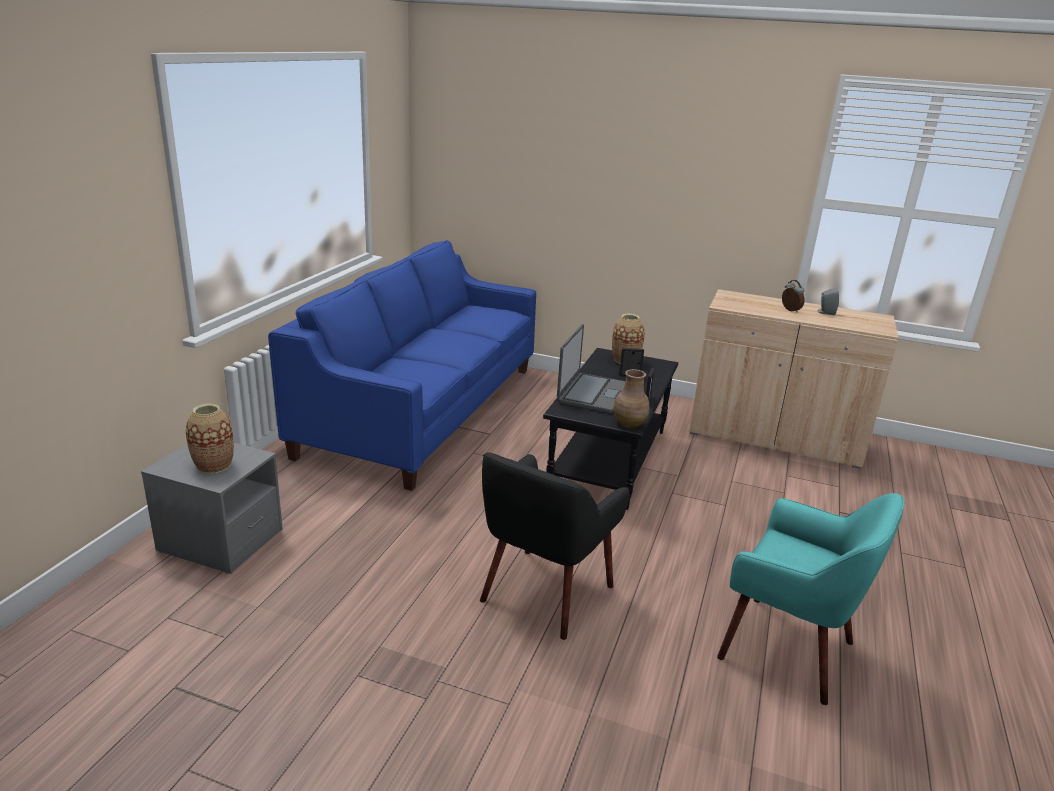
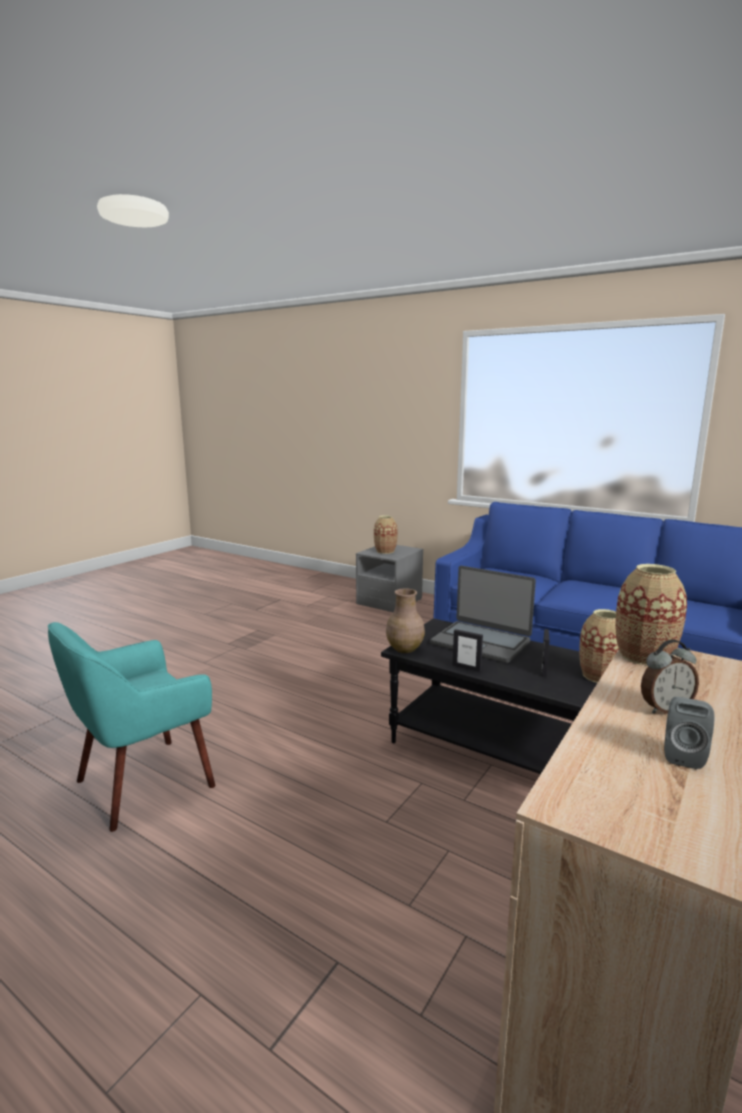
camera: 105 degrees right, 10 degrees down
black armchair [480,453,630,640] -> none
none -> vase [615,564,687,666]

